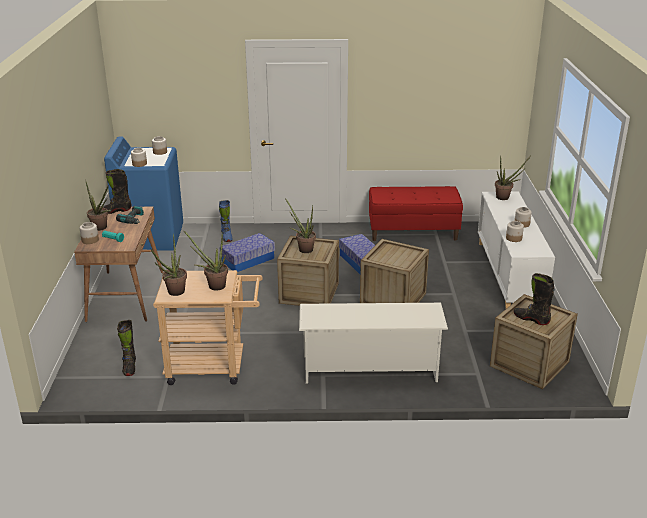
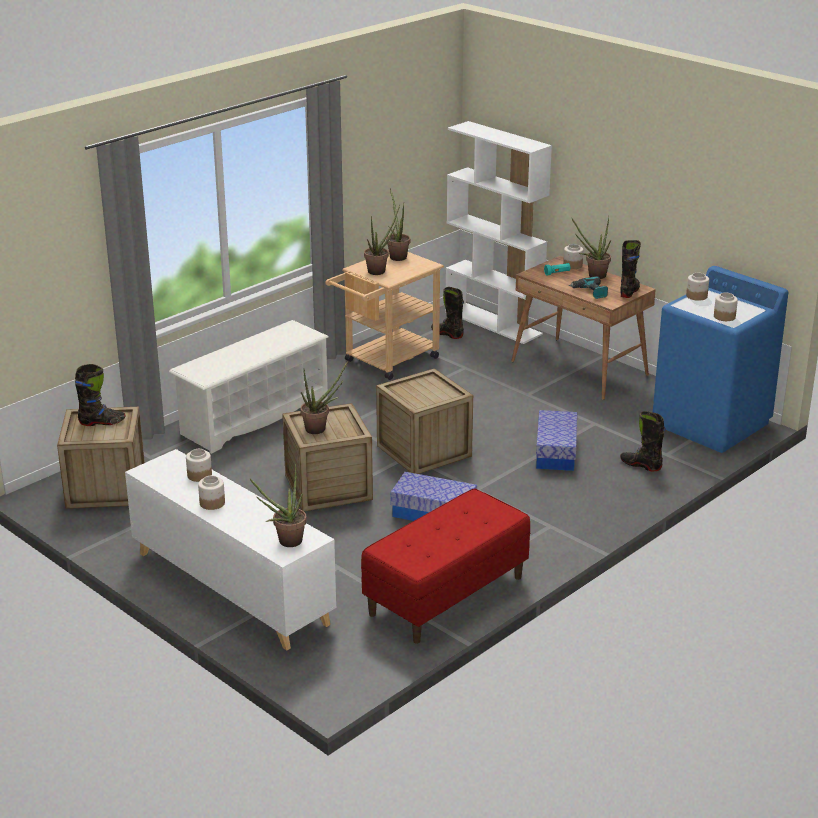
camera: 135 degrees right, 0 degrees up
blue boot [219,200,233,242] -> black boot [620,411,665,471]
potted plant [285,198,316,253] -> potted plant moved to [300,360,349,434]
none -> white bookcase [445,121,552,344]

